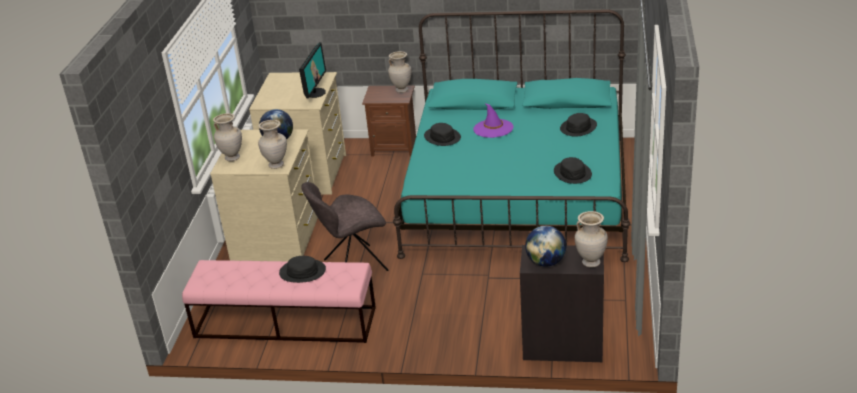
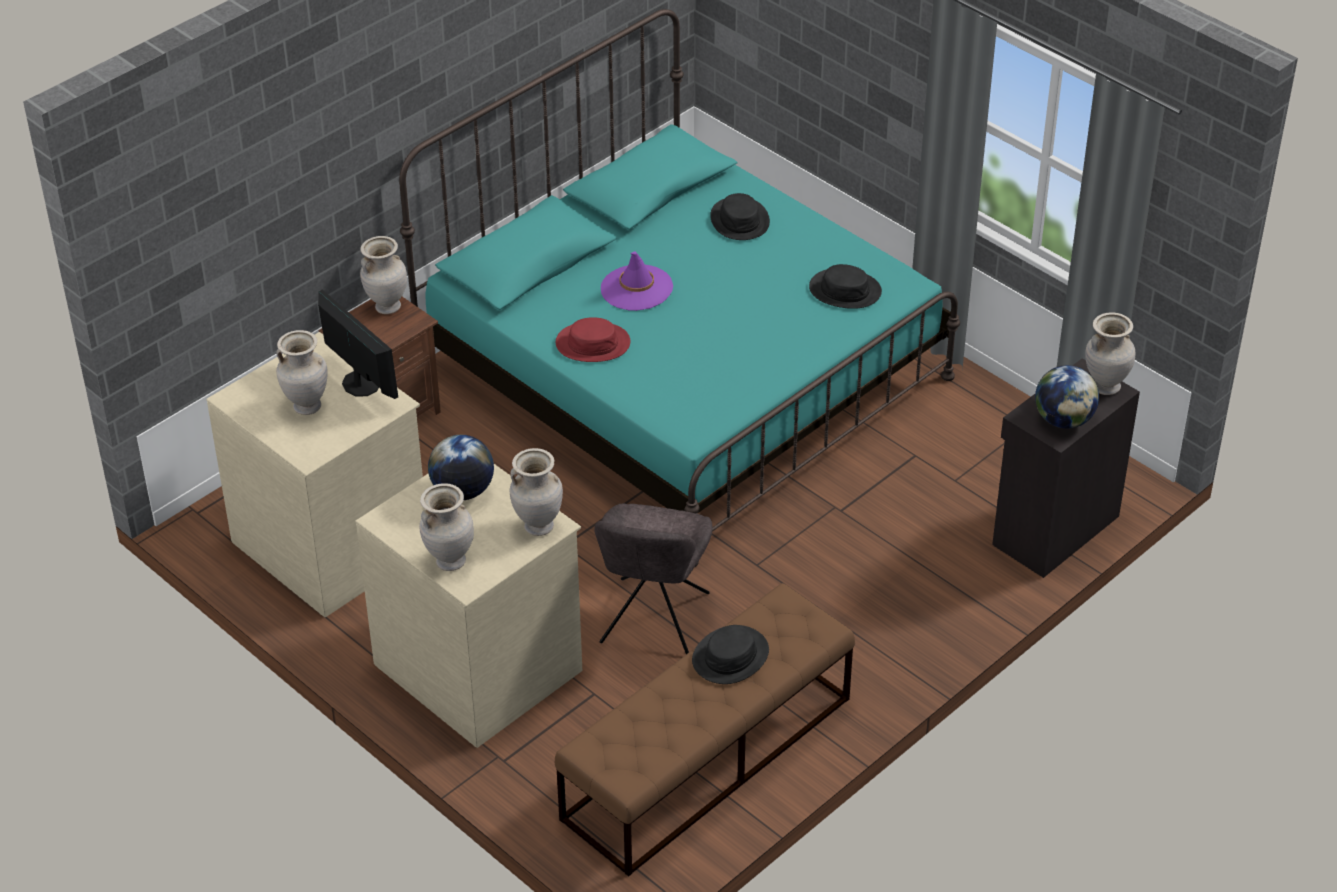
camera: 55 degrees left, 10 degrees up
pink bench [182,260,376,343] -> brown bench [555,583,855,877]
black hat [424,123,461,146] -> red hat [556,317,630,362]
none -> beige vase [276,330,328,415]

